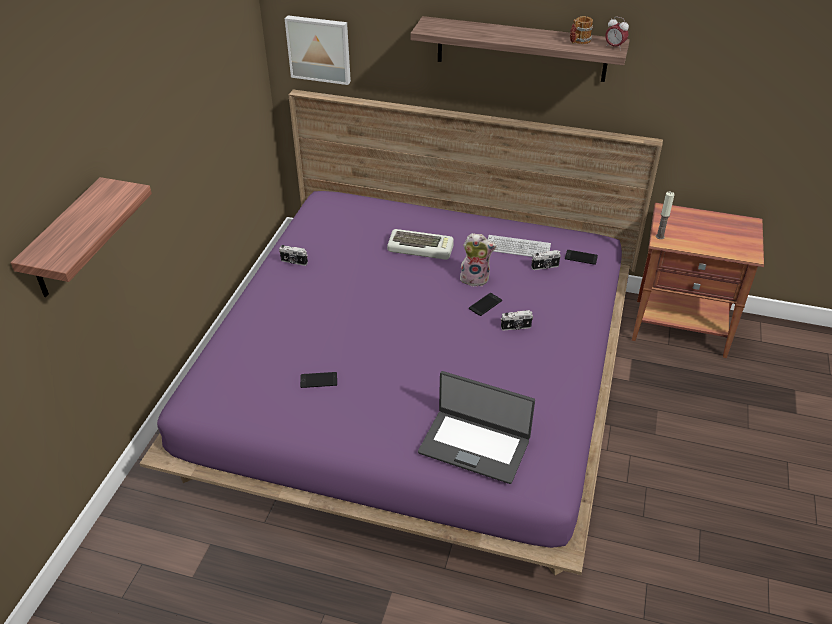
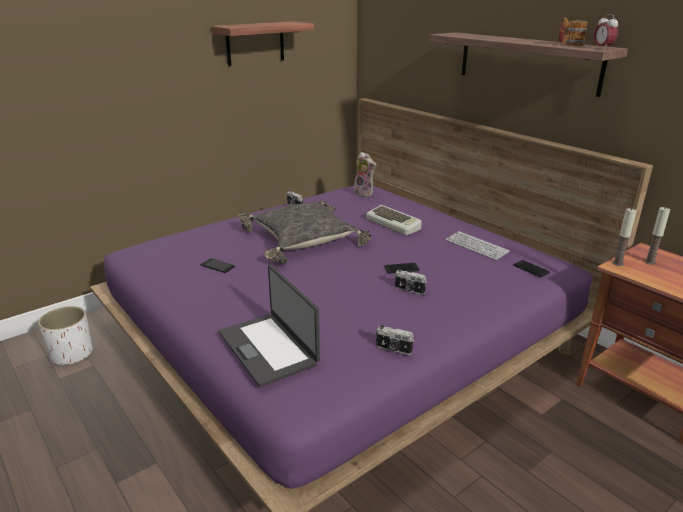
camera: 35 degrees right, 15 degrees down
shelf [11,177,152,297] -> shelf moved to [212,21,314,66]
picture [284,15,351,85] -> none
plush toy [460,233,497,286] -> plush toy moved to [354,152,376,198]
camera [531,250,561,270] -> camera moved to [376,325,414,355]
none -> white planter [38,306,93,366]
none -> pillow [238,200,371,264]
none -> candle [645,207,670,265]

